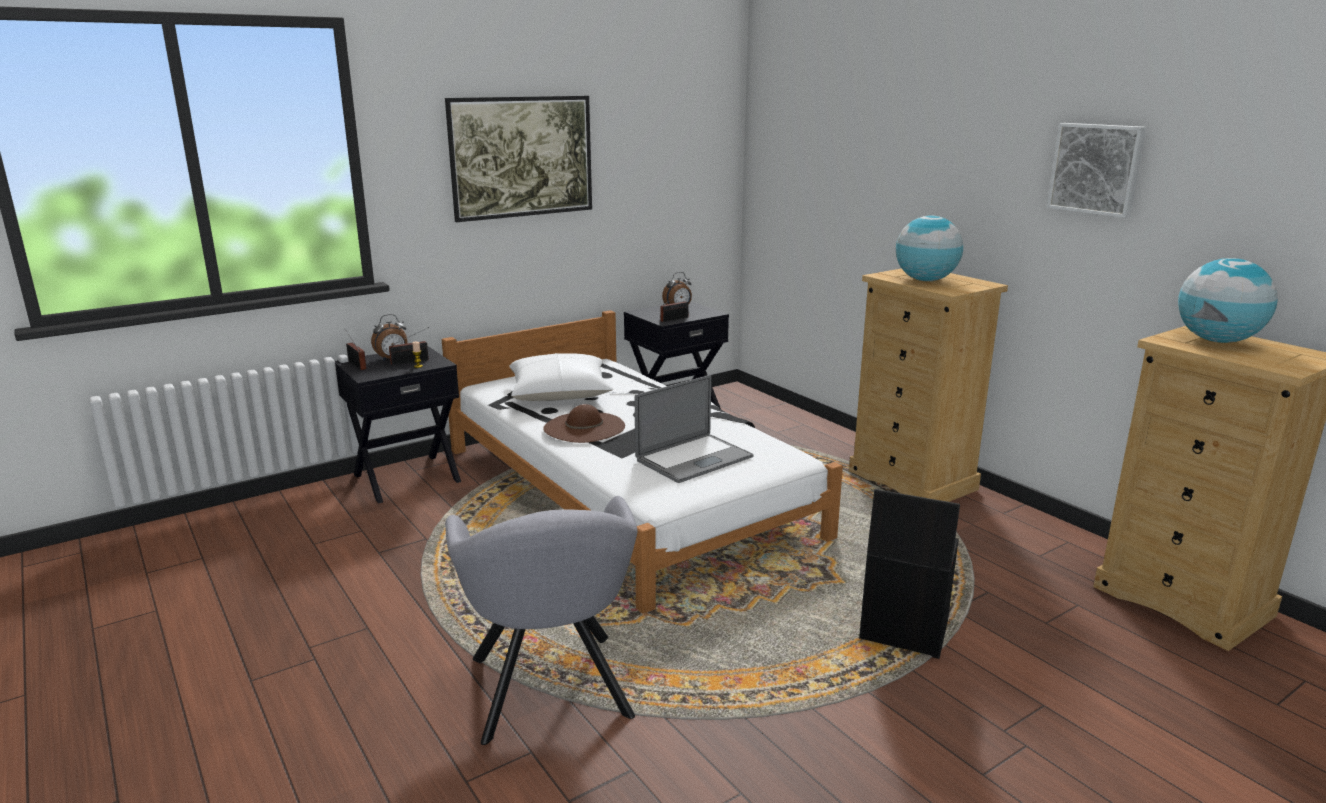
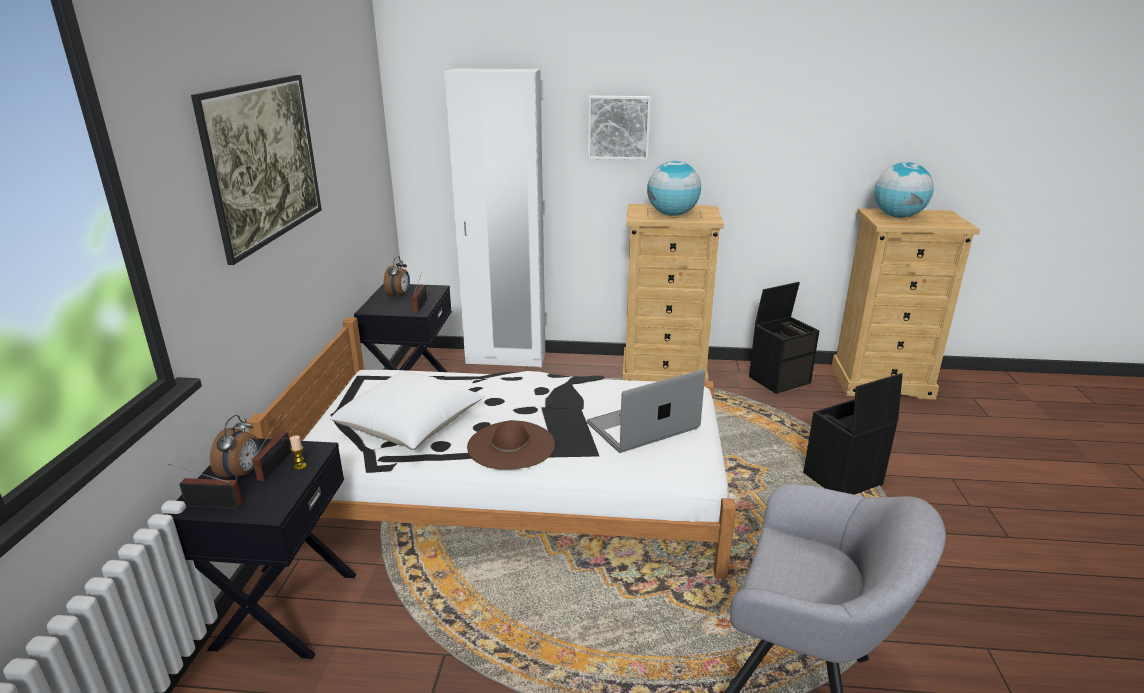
camera: 50 degrees left, 5 degrees up
laptop [635,375,754,483] -> laptop turned 120 degrees counterclockwise [587,369,705,453]
picture [1047,123,1147,218] -> picture moved to [588,96,651,160]
none -> white wardrobe [444,69,545,367]
none -> black storage box [749,282,819,394]

